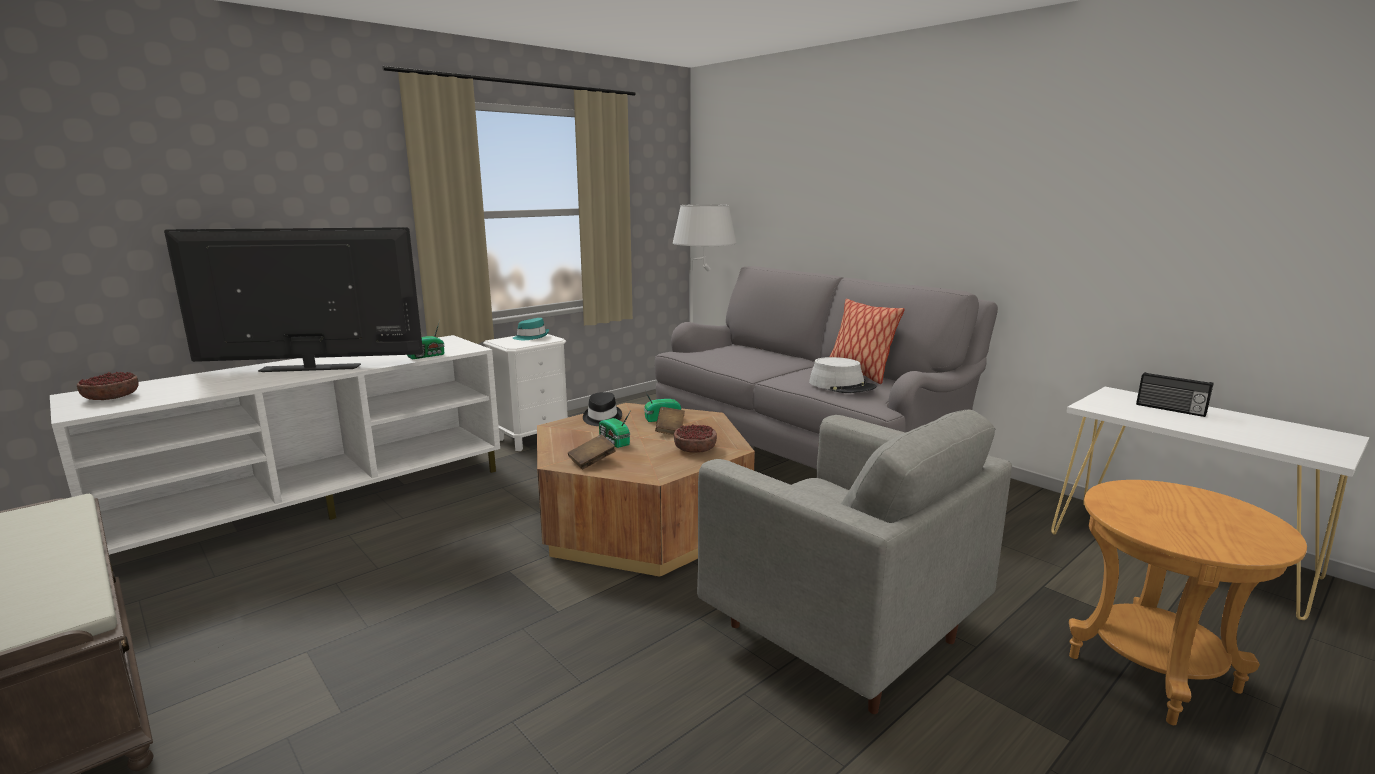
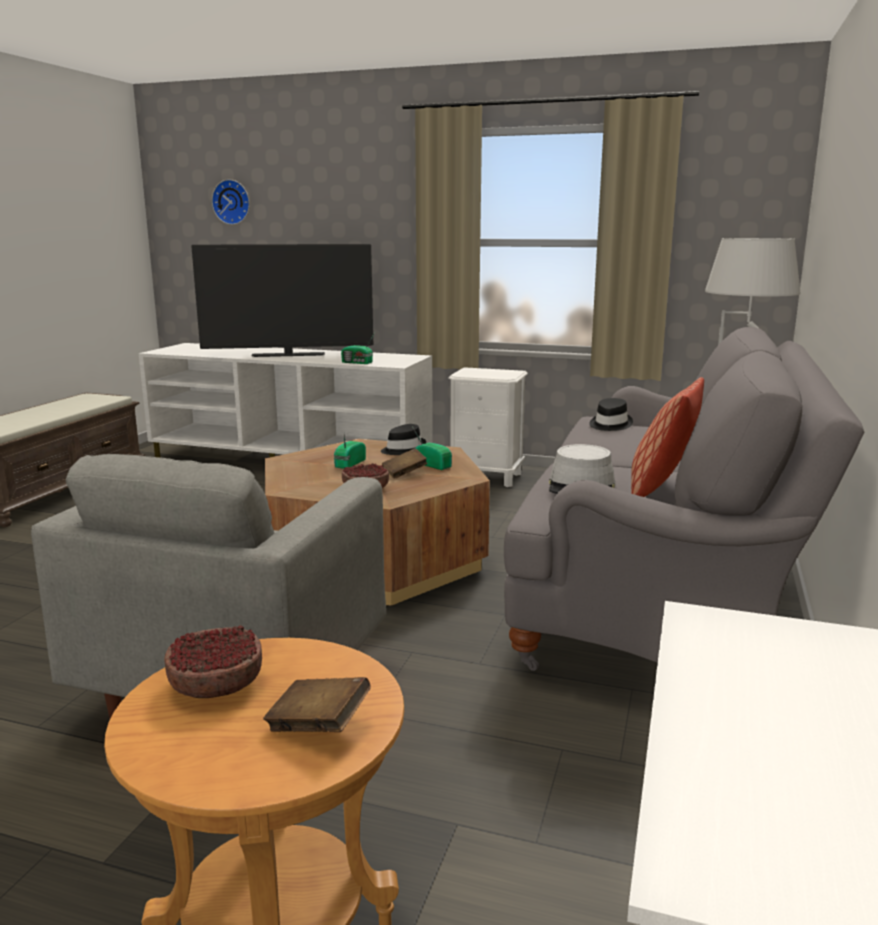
camera: 60 degrees right, 0 degrees up
bowl [77,372,139,400] -> bowl moved to [164,625,262,698]
television [164,227,423,372] -> television turned 120 degrees clockwise [191,244,373,357]
turquoise hat [512,318,549,340] -> none
brown book [568,434,616,470] -> brown book moved to [263,677,371,732]
radio [1136,372,1214,417] -> none
none -> wall clock [212,179,250,225]
none -> black hat [589,398,633,431]

